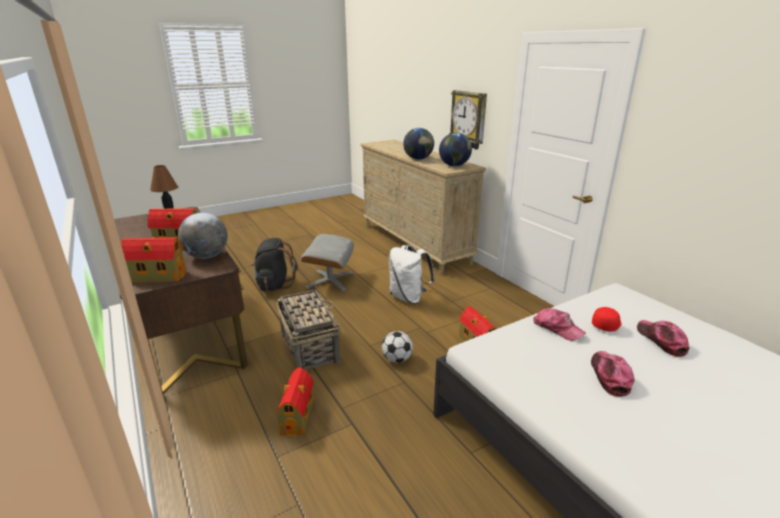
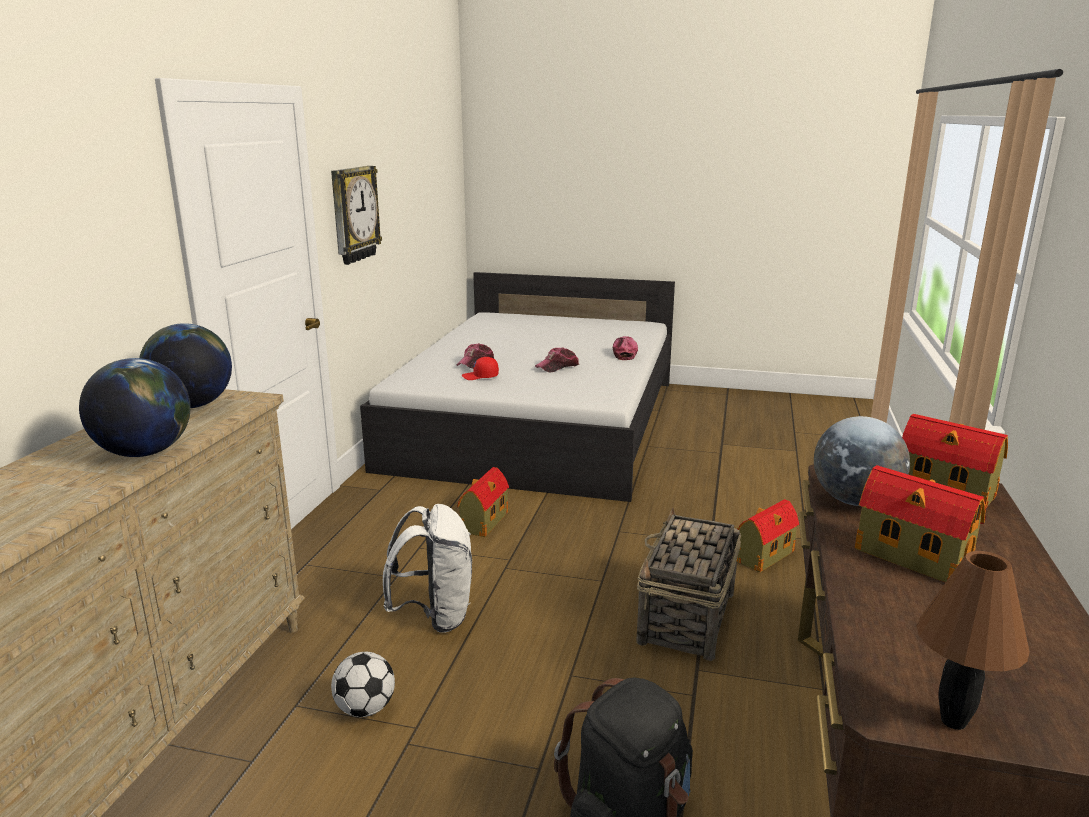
camera: 135 degrees left, 5 degrees down
grey ottoman [301,234,354,291] -> none
football [382,331,413,363] -> football moved to [331,652,395,717]
wall clock [449,90,487,150] -> wall clock moved to [331,166,382,265]
cap [533,308,586,341] -> cap moved to [613,336,638,360]

